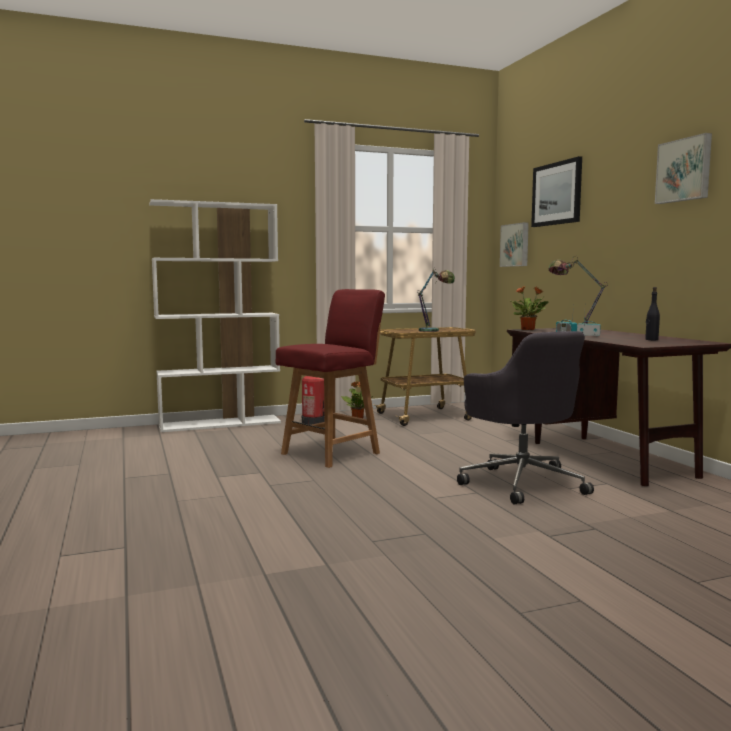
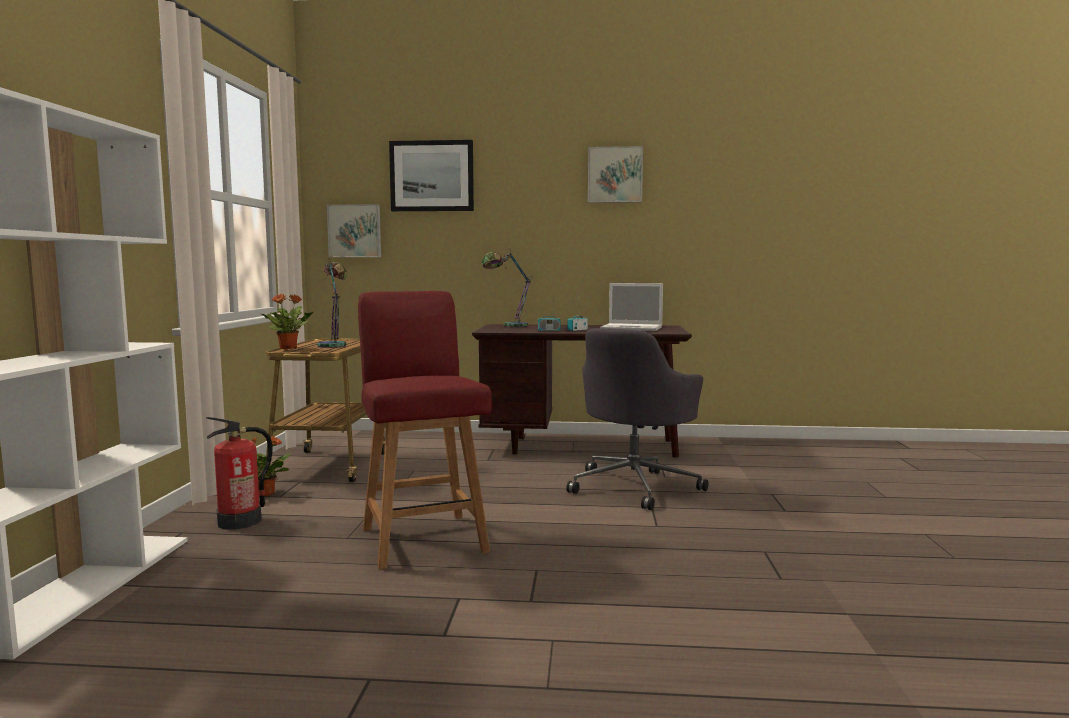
camera: 65 degrees left, 0 degrees up
grey office chair [457,331,594,504] -> grey office chair turned 120 degrees clockwise [566,328,709,510]
potted plant [511,286,548,330] -> potted plant moved to [261,294,314,349]
black bottle [645,287,660,340] -> laptop [600,283,663,331]

